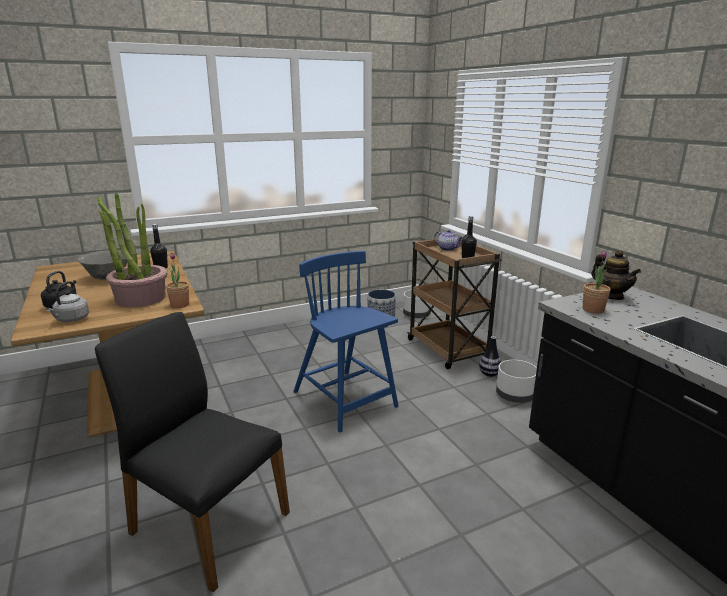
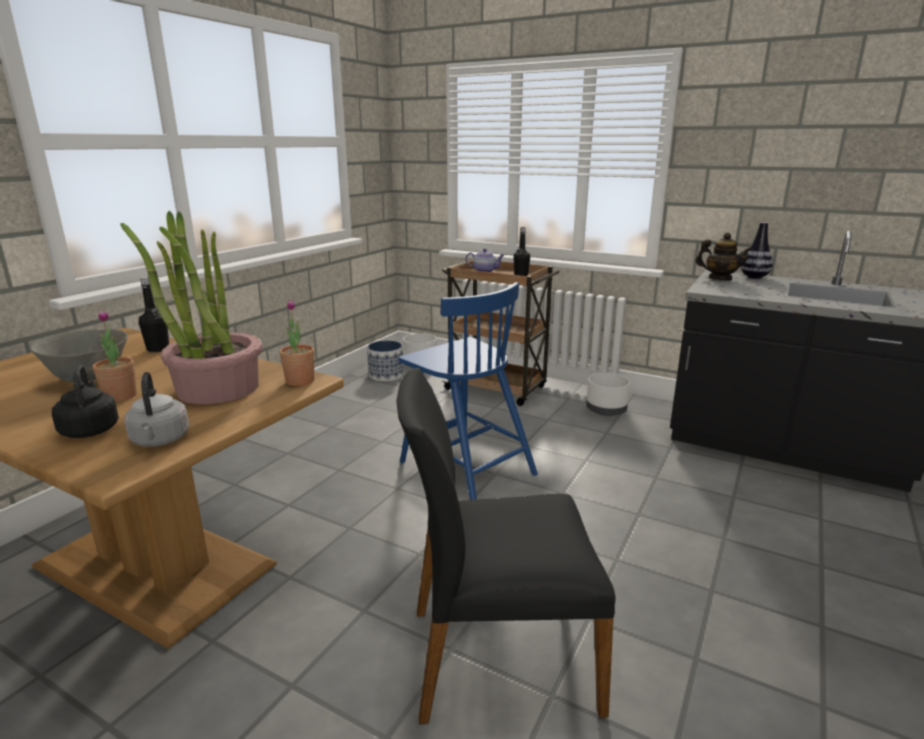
camera: 35 degrees left, 0 degrees up
blue chair [293,251,399,432] -> blue chair turned 150 degrees counterclockwise [398,282,538,500]
vase [479,336,501,377] -> vase moved to [741,222,773,279]
potted plant [583,251,611,314] -> potted plant moved to [93,310,137,402]

